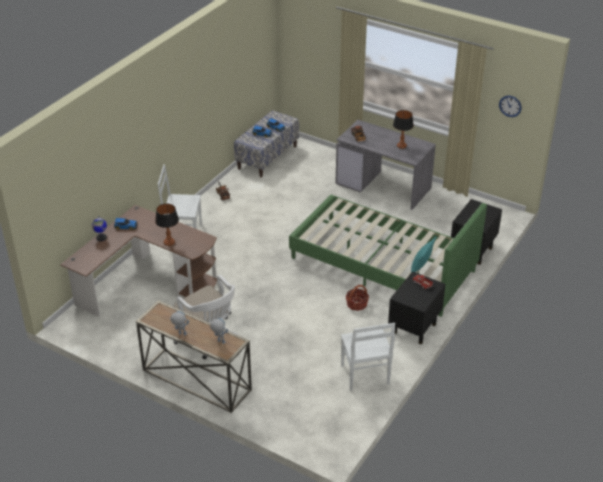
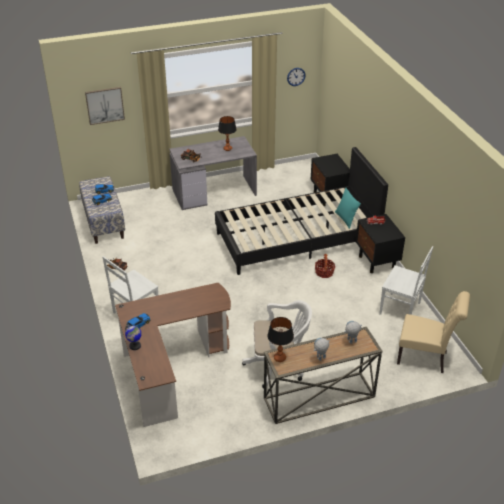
camera: 50 degrees left, 0 degrees up
table lamp [155,204,179,246] -> table lamp moved to [267,317,294,362]
green bed [289,195,487,317] -> black bed [215,147,388,275]
none -> picture [85,87,125,125]
none -> beige chair [397,291,470,373]

